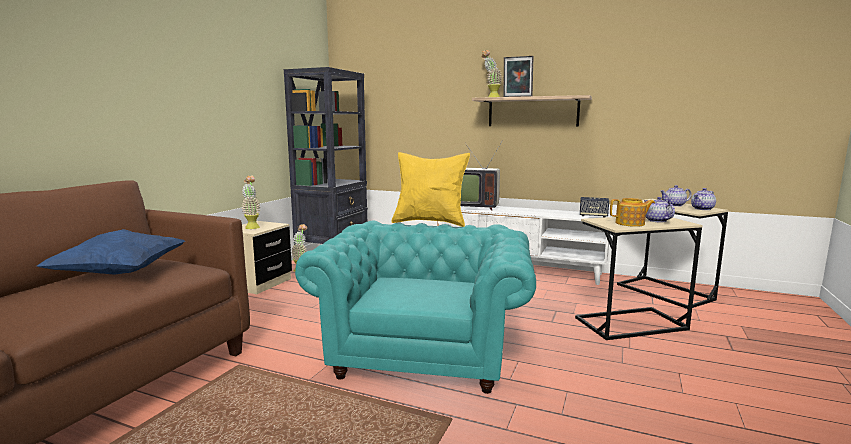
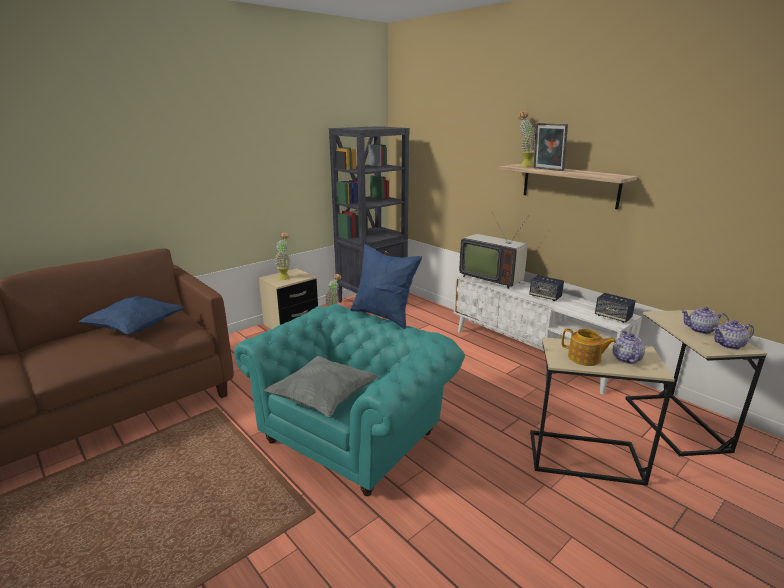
camera: 25 degrees right, 10 degrees up
yellow pillow [392,152,470,227] -> blue pillow [350,244,422,329]
none -> grey pillow [264,356,379,417]
none -> speaker [529,275,564,301]

